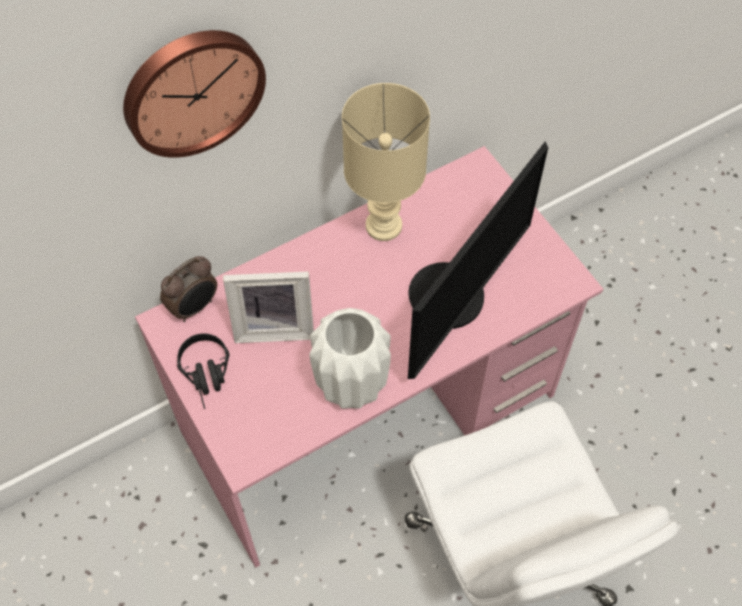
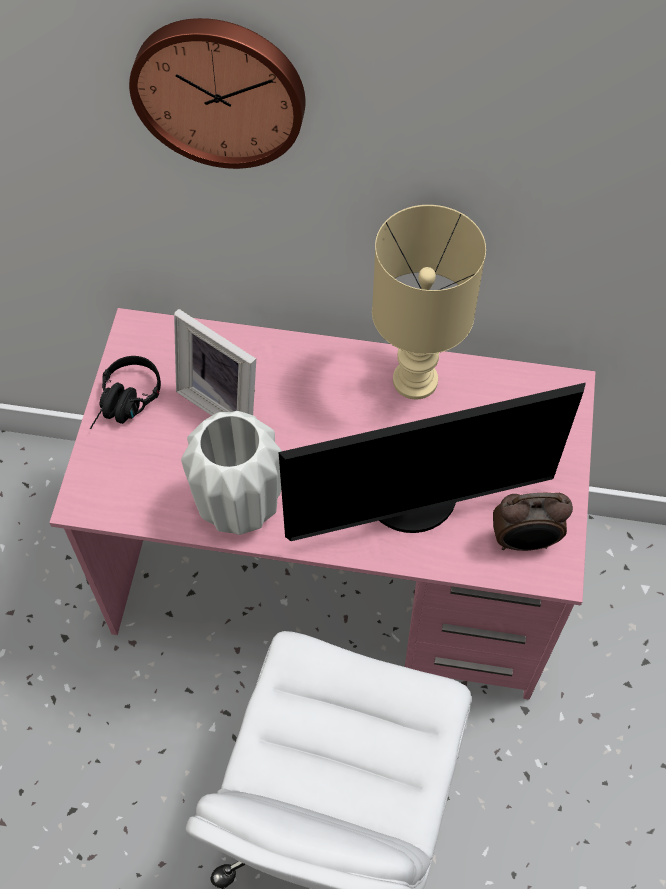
camera: 40 degrees right, 0 degrees up
alarm clock [160,256,217,322] -> alarm clock moved to [493,493,573,551]

